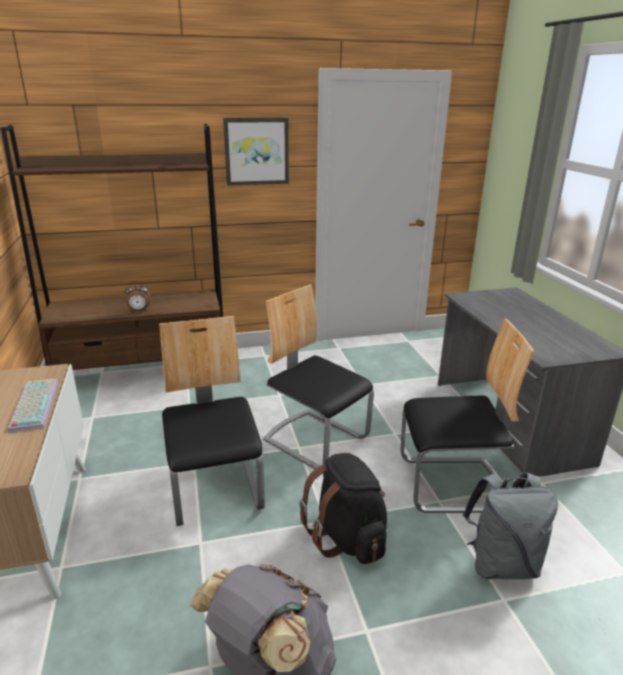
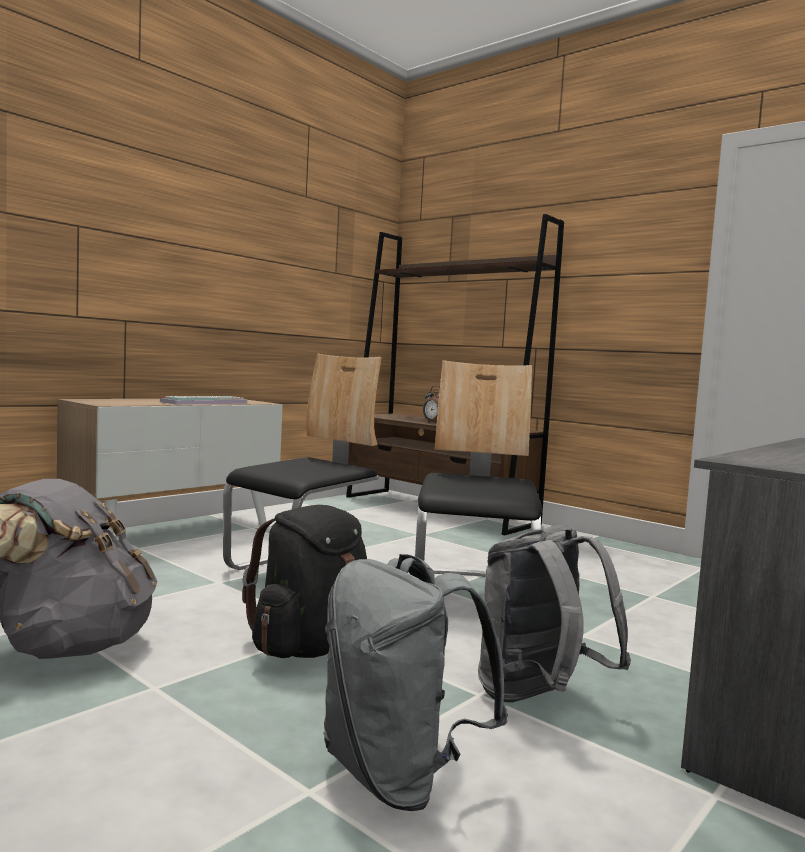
camera: 55 degrees right, 20 degrees down
picture [223,118,289,186] -> none
chair [400,319,534,513] -> grey backpack [478,525,631,703]

